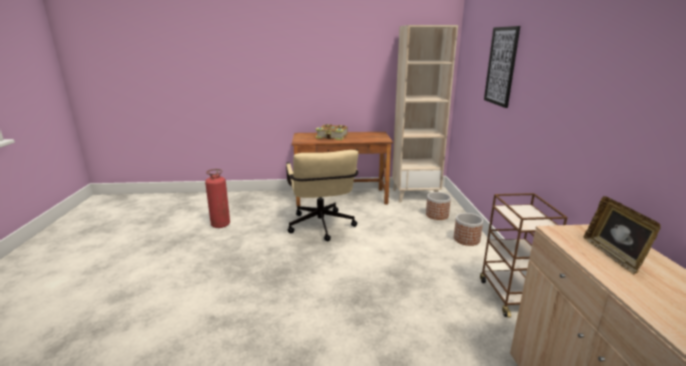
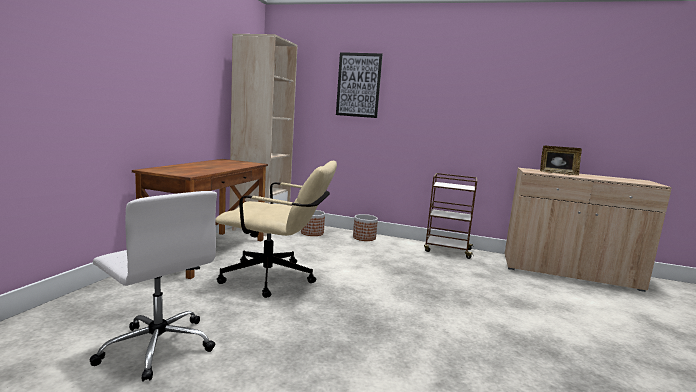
camera: 70 degrees left, 10 degrees down
fire extinguisher [205,169,230,228] -> white office chair [90,191,217,381]
book [316,124,348,140] -> none

